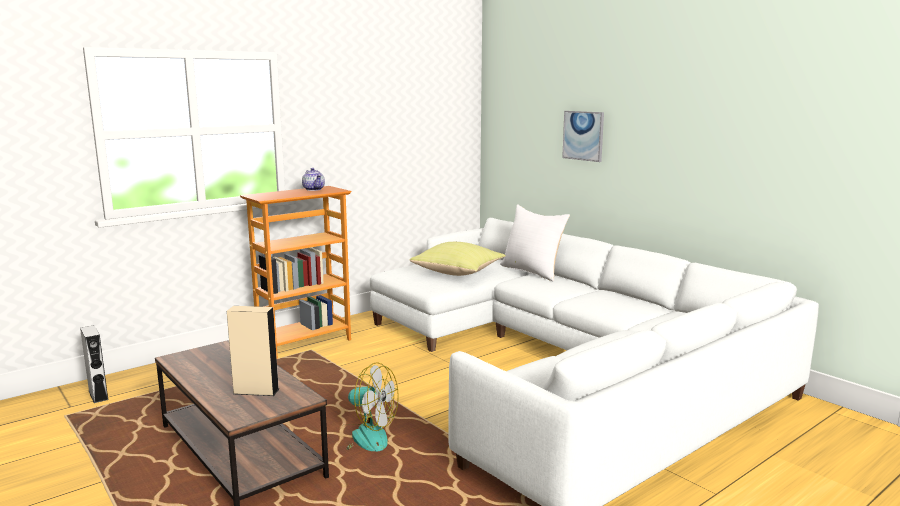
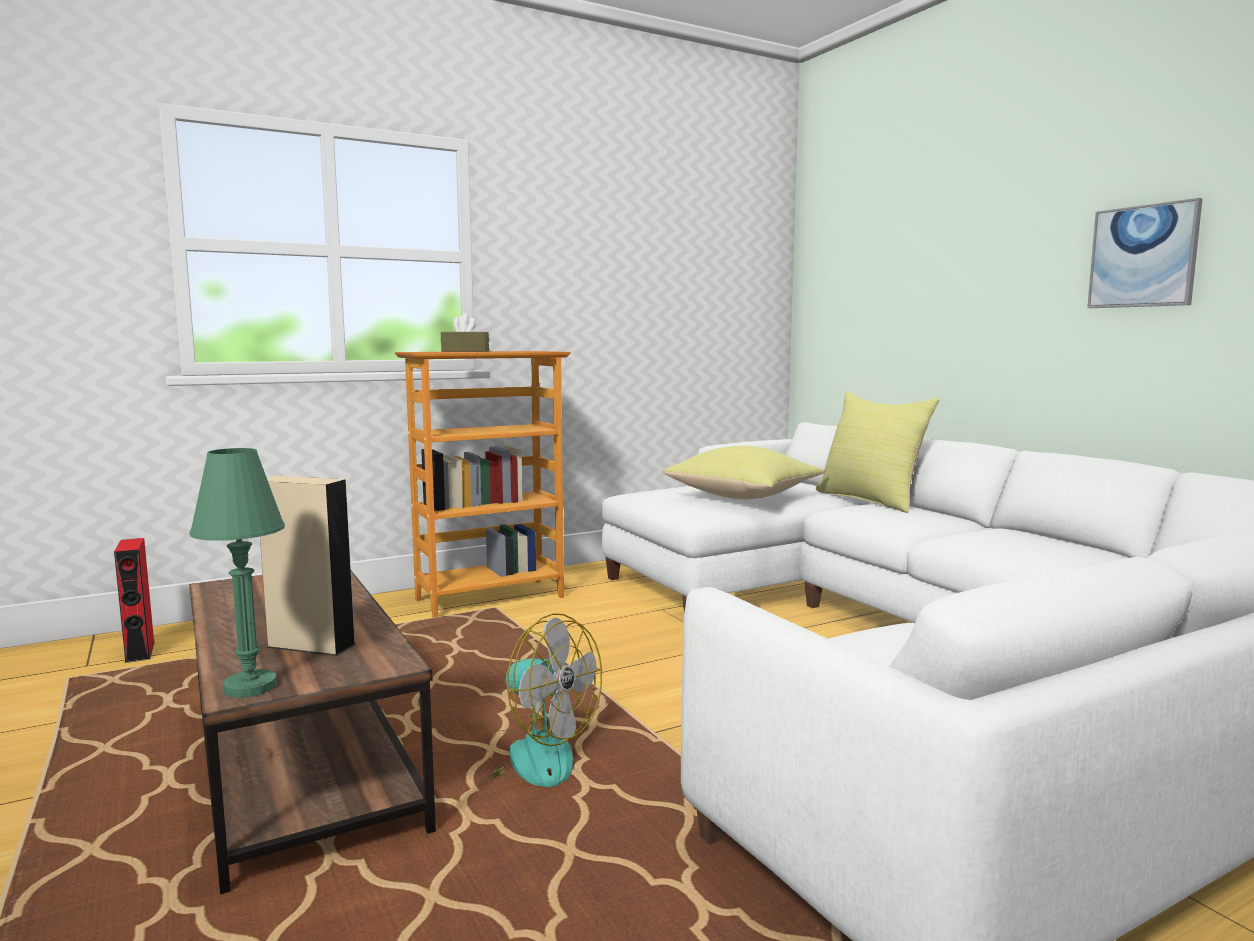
camera: 10 degrees right, 5 degrees down
grey speaker [80,325,109,403] -> red speaker [114,538,155,663]
teapot [302,168,325,191] -> none
white pillow [500,205,570,281] -> yellow pillow [816,392,939,513]
picture [562,111,604,162] -> picture moved to [1087,198,1203,308]
none -> green table lamp [190,448,285,698]
none -> brown tissue box [441,313,489,352]

